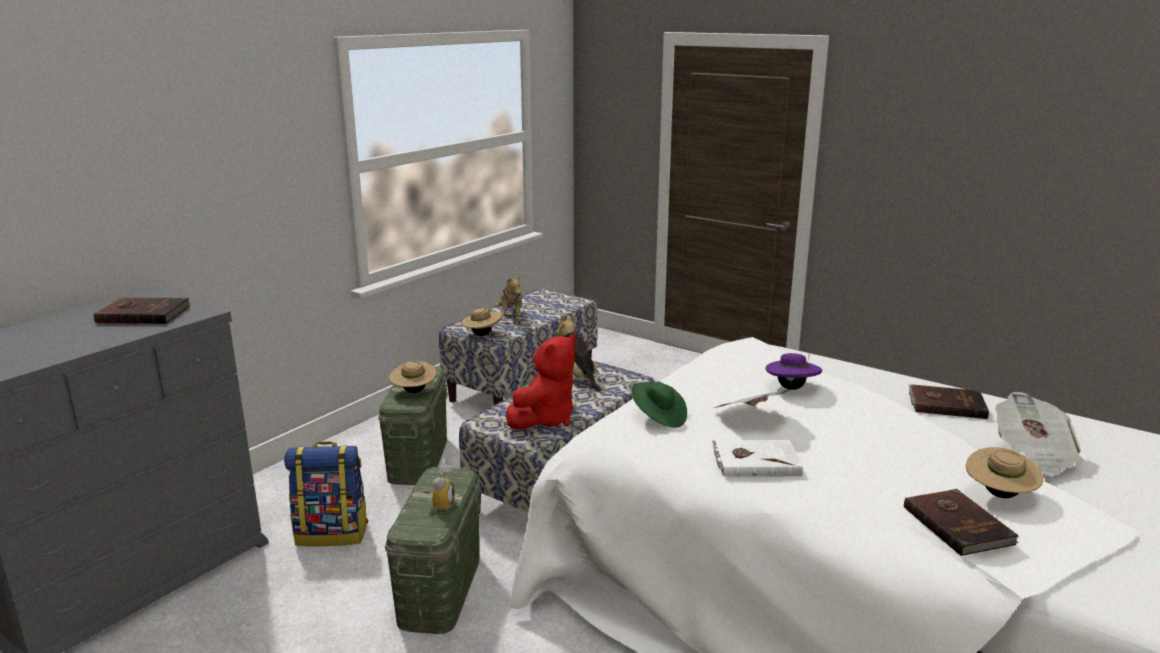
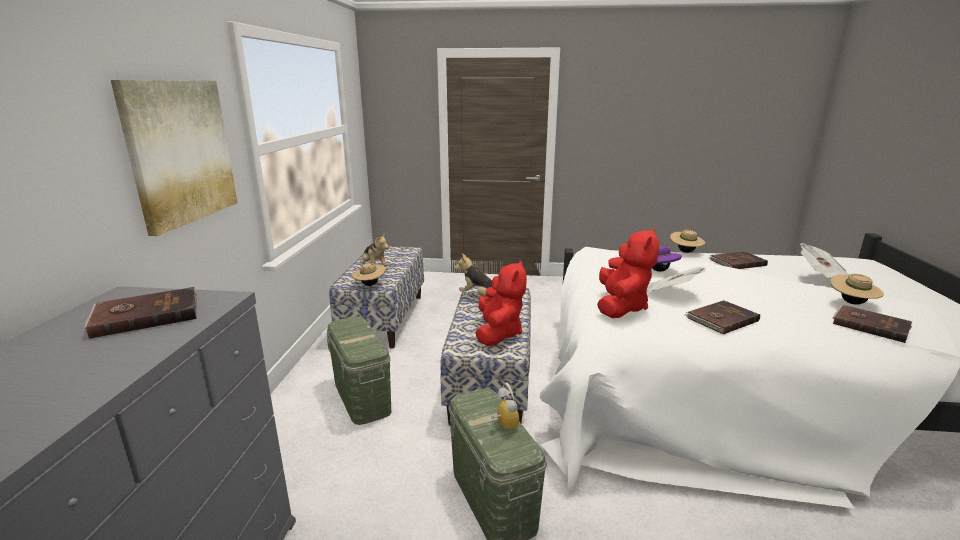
camera: 30 degrees left, 0 degrees up
backpack [284,442,368,547] -> none
beige hat [389,360,437,393] -> beige hat moved to [670,230,705,253]
green hat [632,382,687,428] -> red plush toy [597,228,659,318]
white book [712,440,803,477] -> brown book [685,300,760,334]
none -> picture [111,80,237,236]

